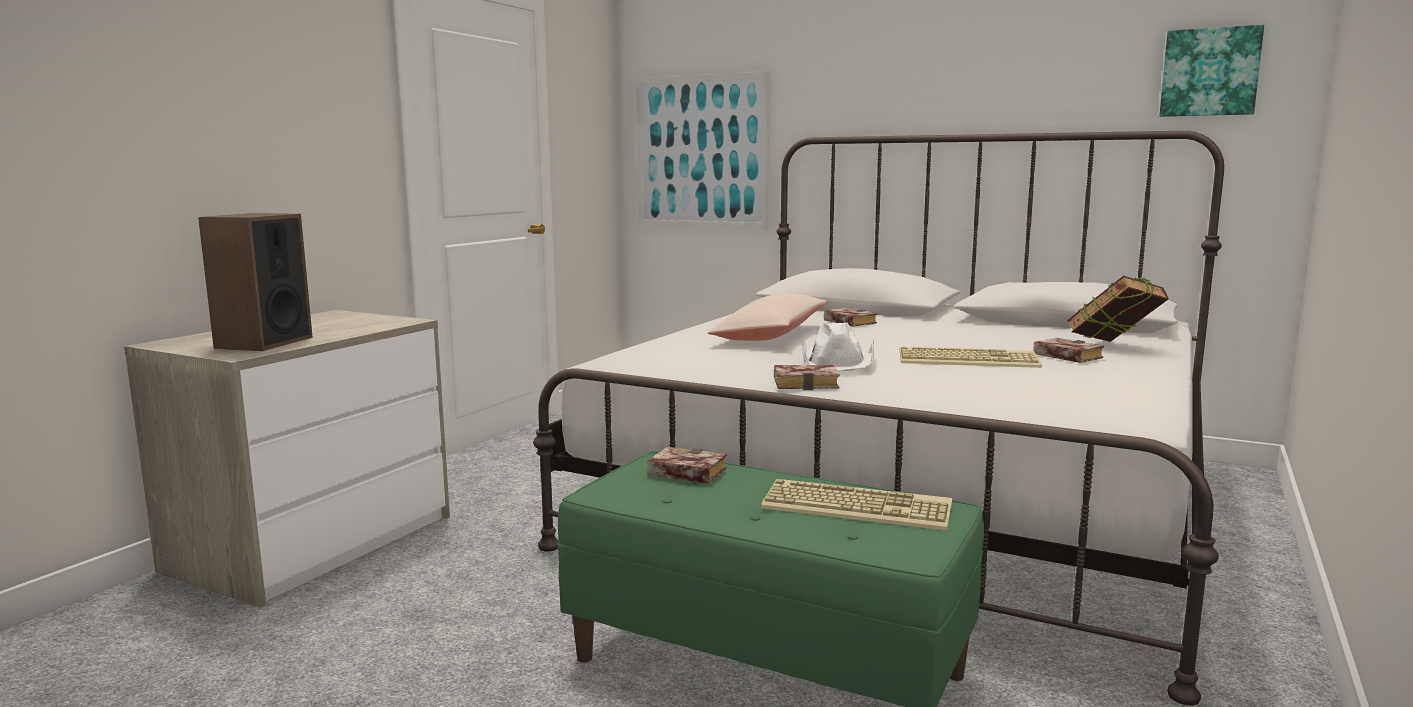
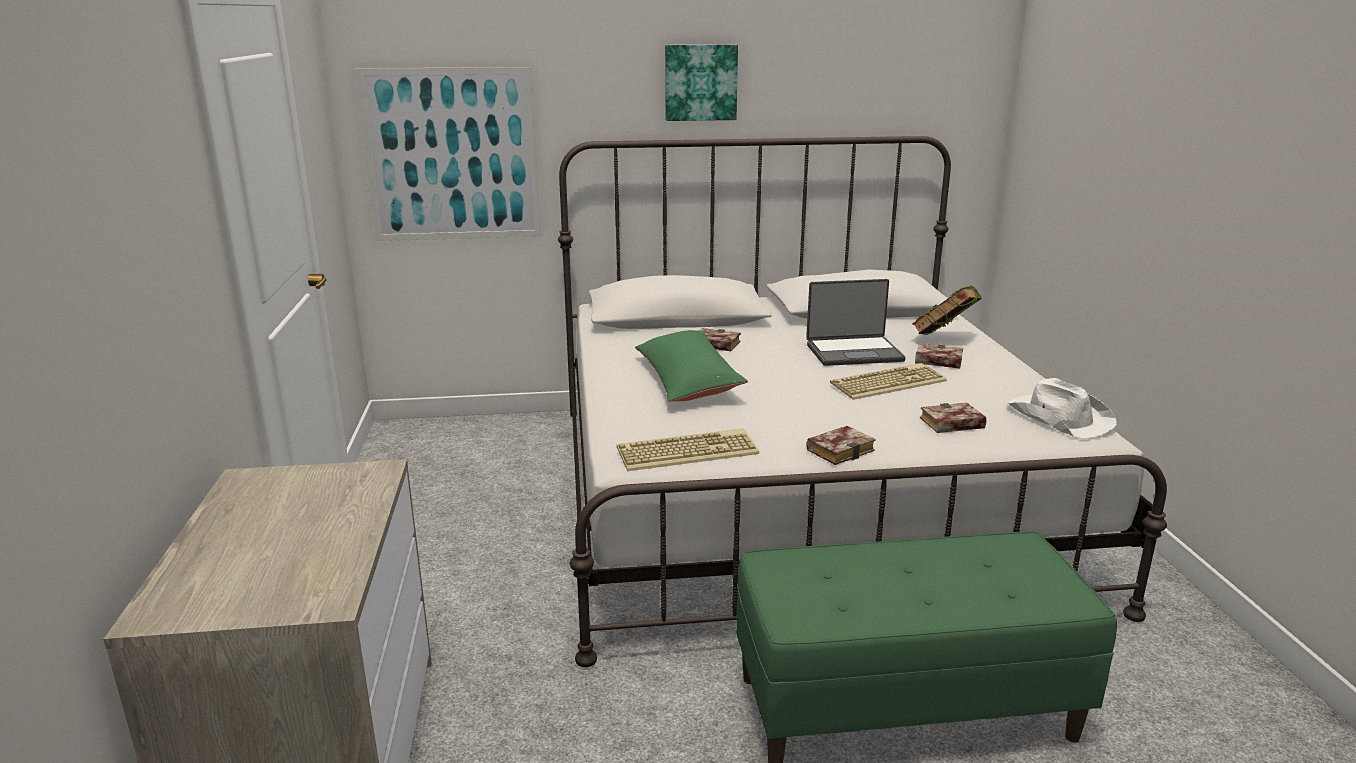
camera: 35 degrees left, 10 degrees up
speaker [198,213,313,351] -> none
book [647,447,727,484] -> book moved to [920,403,986,433]
beige pillow [707,293,827,341] -> green pillow [635,330,748,402]
keyboard [761,479,952,531] -> keyboard moved to [617,429,759,471]
white hat [802,322,874,371] -> white hat moved to [1008,378,1117,439]
picture [1160,25,1264,117] -> picture moved to [665,45,738,121]
none -> laptop [806,279,906,366]

